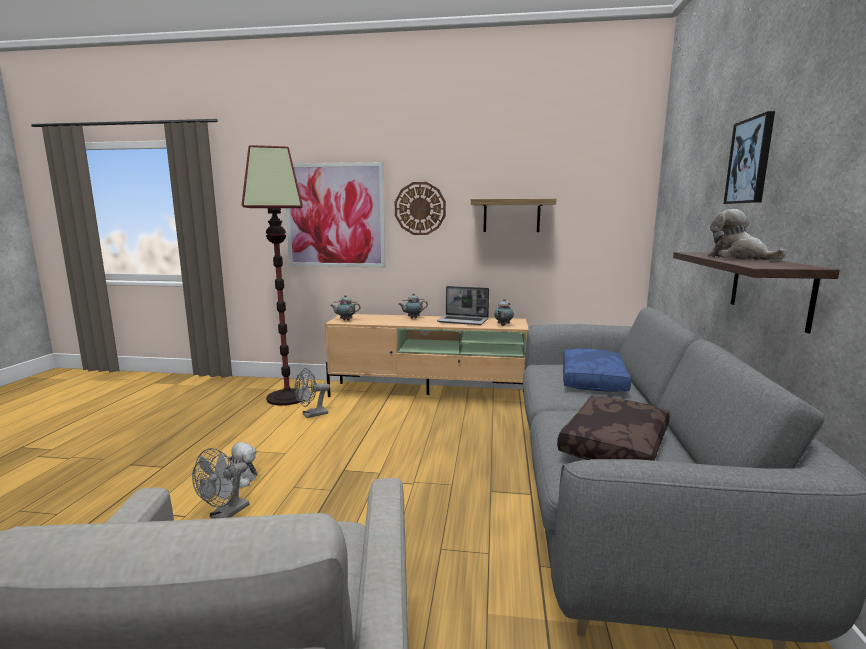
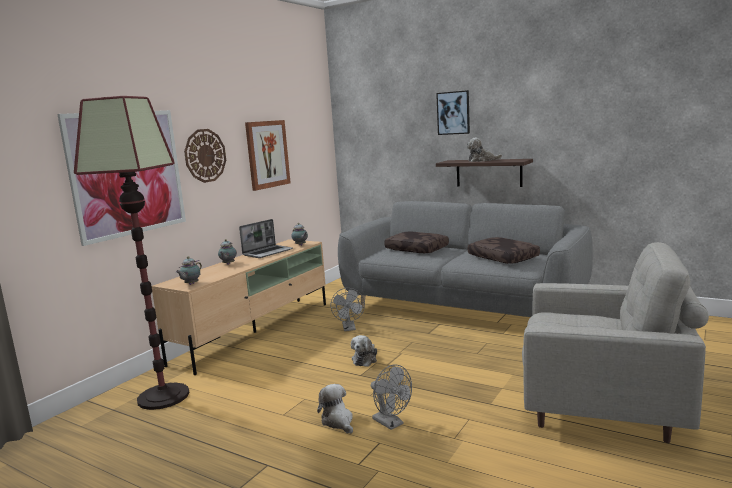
camera: 65 degrees left, 0 degrees up
grey fan [294,368,330,418] -> grey fan moved to [331,288,365,331]
shelf [471,199,556,232] -> picture [245,120,291,191]
blue pillow [563,349,631,392] -> brown pillow [384,231,449,253]
none -> plush toy [351,335,377,367]

